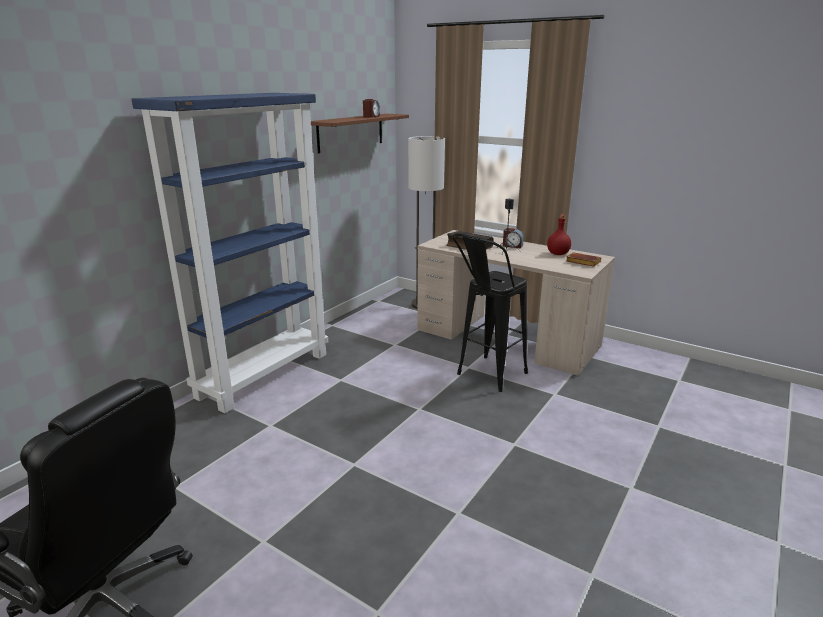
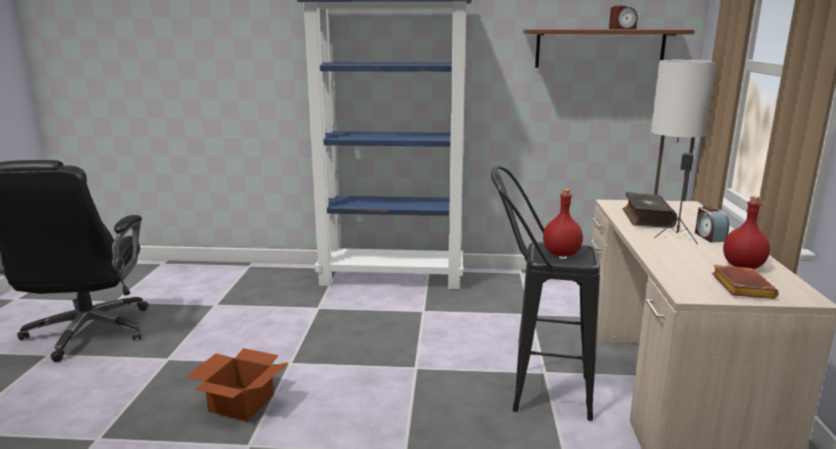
camera: 60 degrees right, 5 degrees down
none -> cardboard box [186,348,288,421]
none -> red bottle [543,189,583,257]

